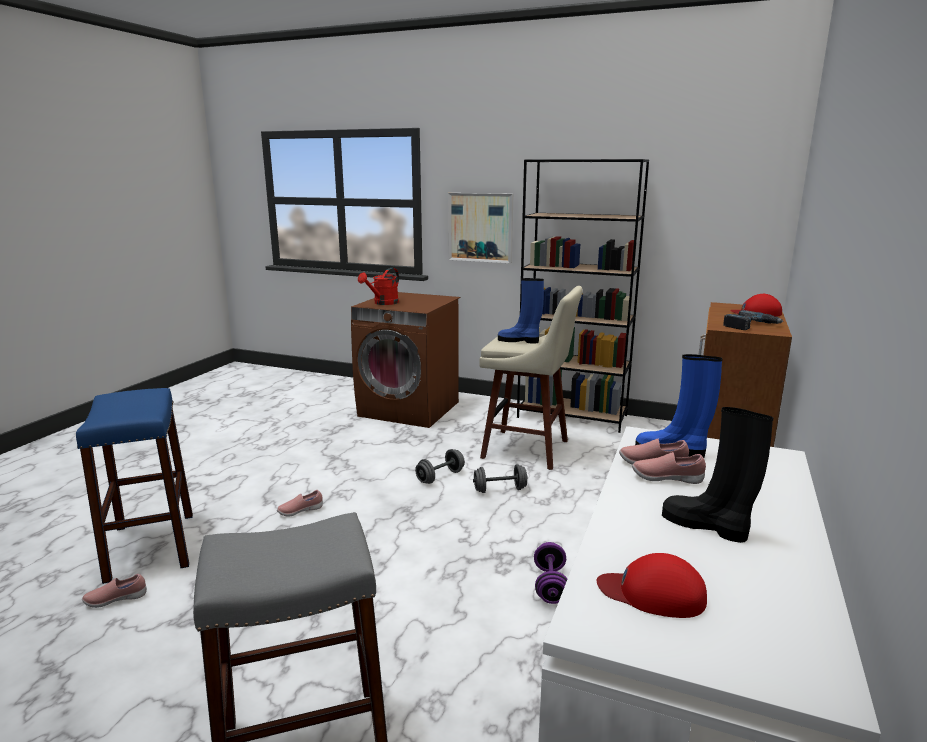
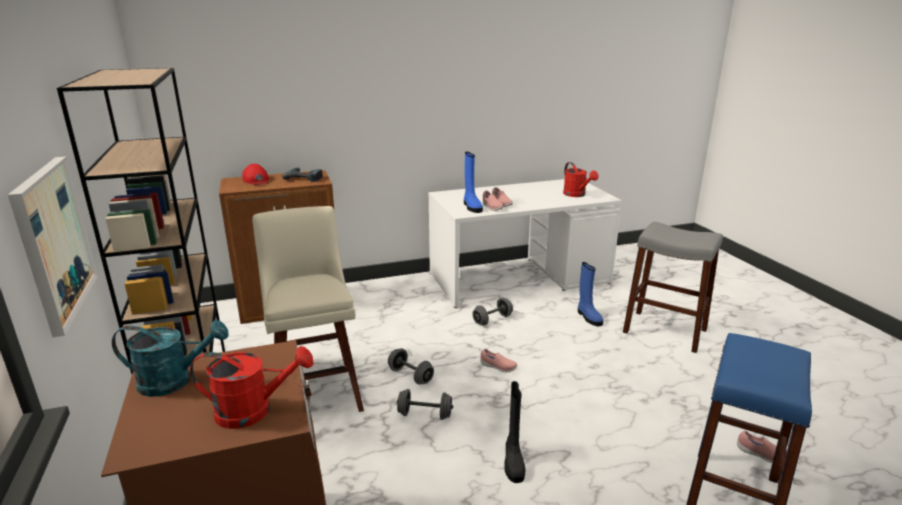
camera: 130 degrees left, 5 degrees up
pink shoe [277,490,323,516] -> pink shoe moved to [480,349,517,372]
blue boot [498,278,544,343] -> blue boot moved to [578,262,604,326]
purple dumbbell [534,542,567,604] -> grey dumbbell [472,297,513,326]
red cap [597,553,707,618] -> red watering can [563,162,598,197]
black boot [662,407,773,543] -> black boot moved to [504,381,525,483]
none -> turquoise watering can [112,320,228,397]

